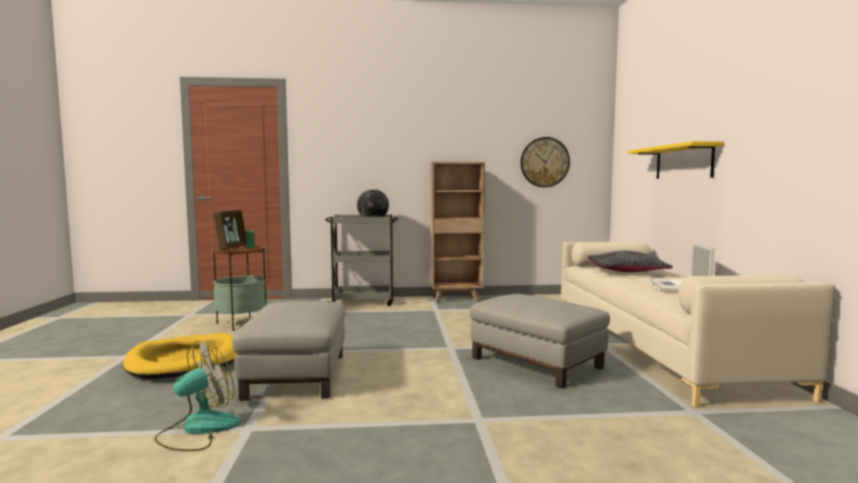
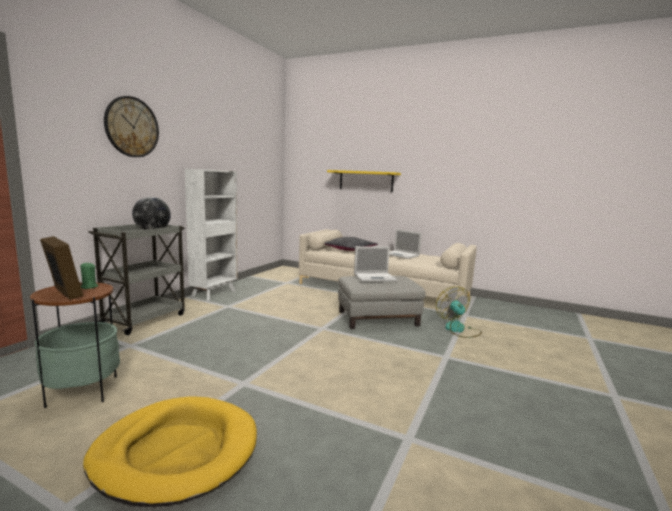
camera: 60 degrees left, 5 degrees up
fan [154,340,240,451] -> fan moved to [436,287,482,338]
grey ottoman [232,301,346,401] -> none
brown bookcase [431,161,485,303] -> white bookcase [185,169,238,301]
wall clock [520,137,570,187] -> wall clock moved to [104,96,159,157]
none -> laptop [354,246,398,282]

